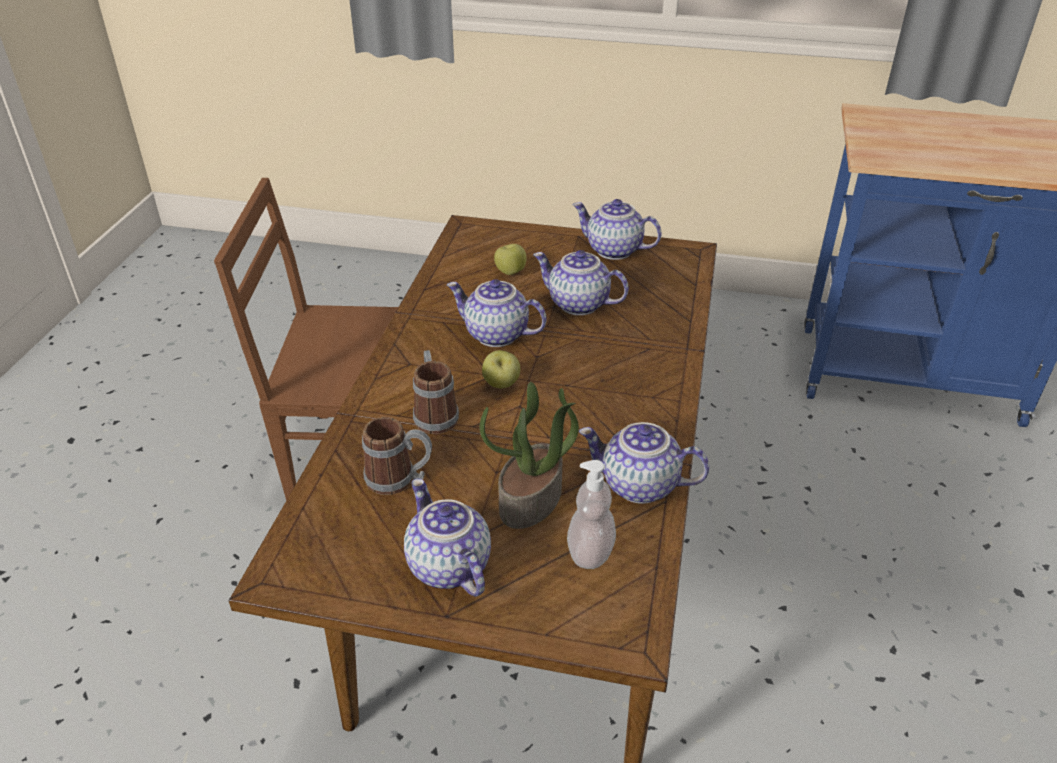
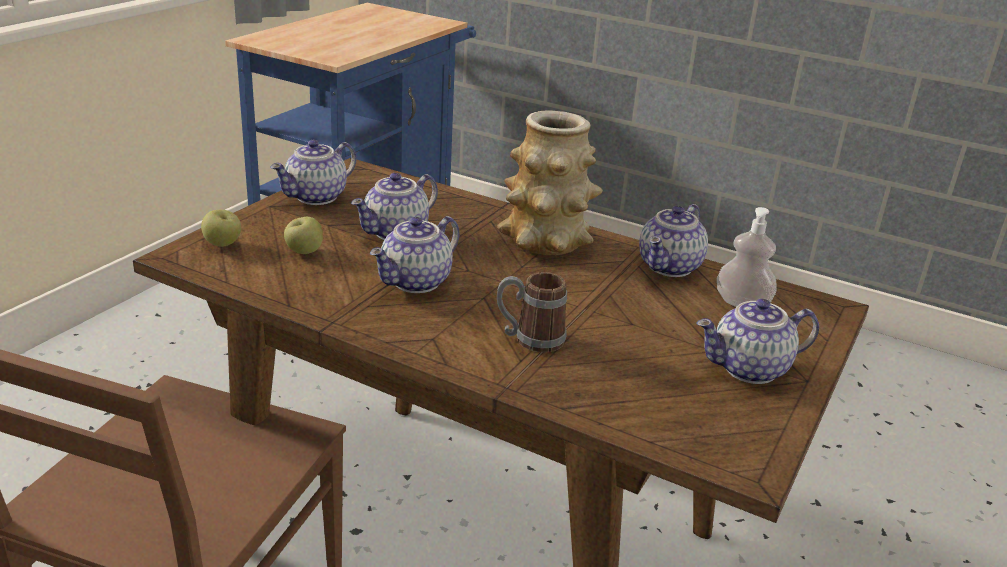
camera: 75 degrees left, 10 degrees down
mug [362,417,432,495] -> none
potted plant [480,382,579,529] -> none
apple [482,350,520,388] -> apple moved to [201,210,241,247]
none -> vase [497,110,603,255]

